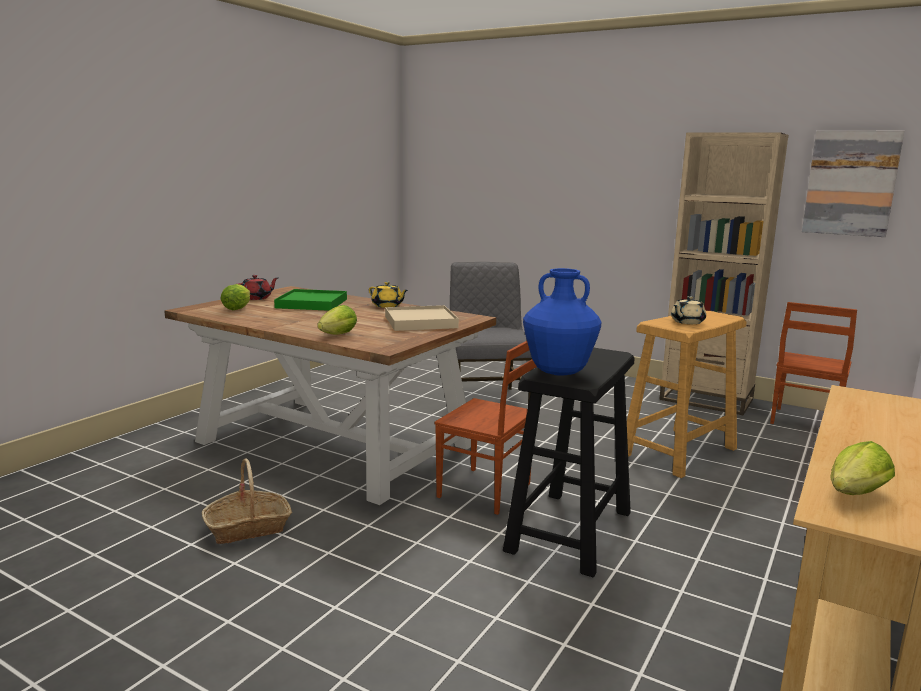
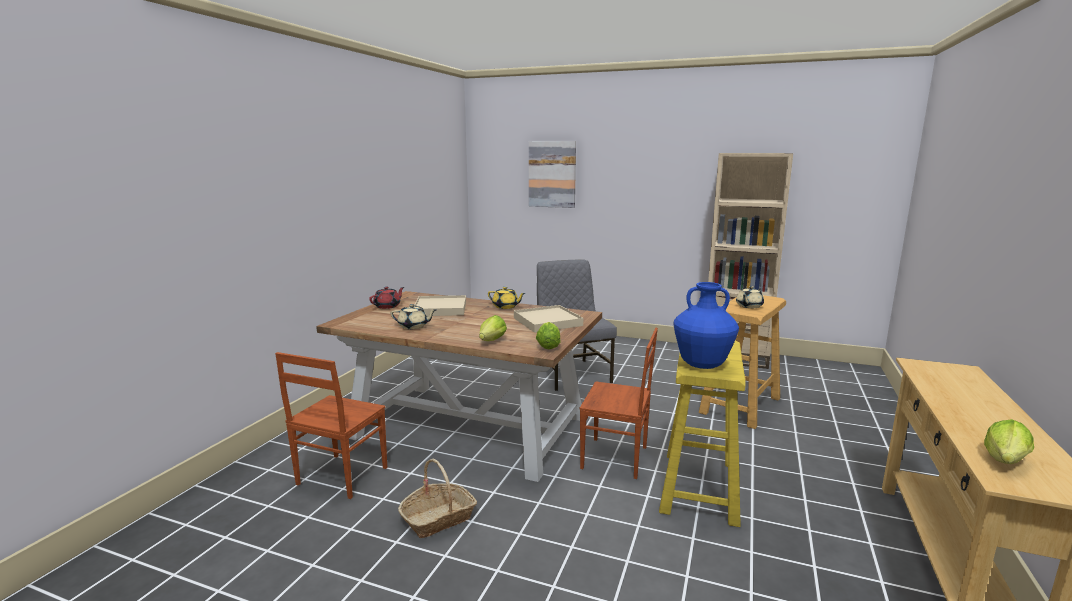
camera: 10 degrees left, 0 degrees up
lettuce [220,284,250,310] -> lettuce moved to [536,322,561,349]
green tray [274,289,347,311] -> beige tray [414,295,466,316]
black stool [503,348,635,577] -> yellow stool [659,341,745,527]
brown chair [770,302,857,424] -> brown chair moved to [275,352,387,499]
picture [802,131,904,237] -> picture moved to [529,141,576,208]
none -> beige teapot [391,304,436,329]

